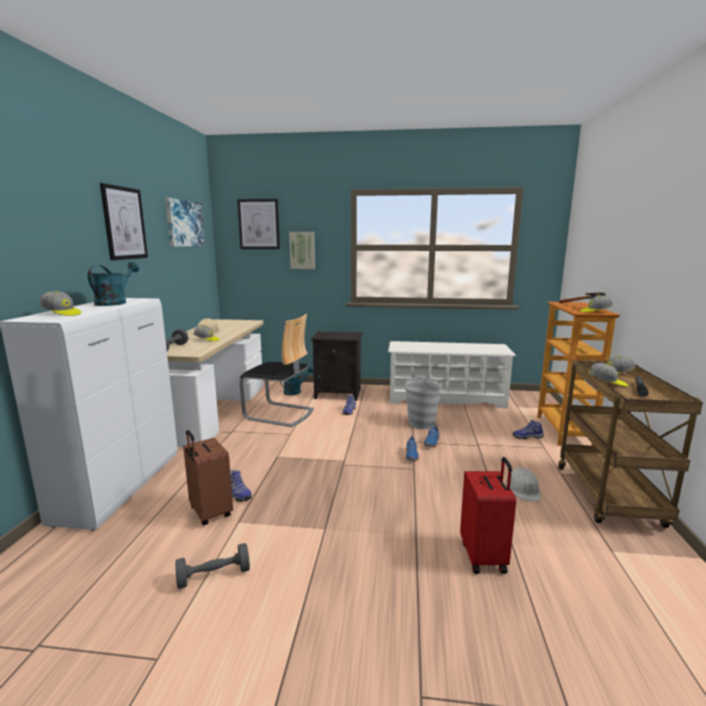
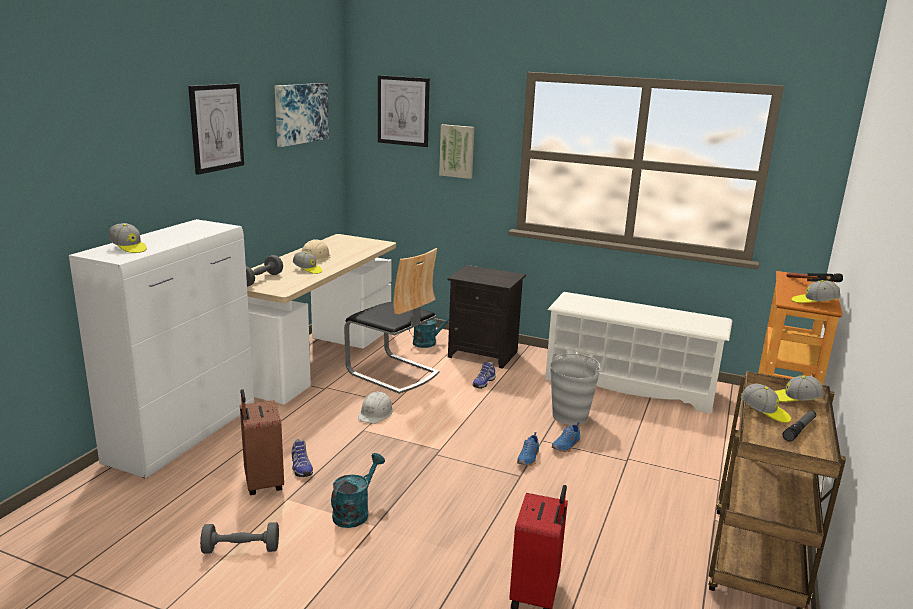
camera: 15 degrees right, 5 degrees up
turquoise watering can [88,262,139,306] -> turquoise watering can moved to [331,453,385,528]
white hard hat [506,467,541,501] -> white hard hat moved to [358,391,393,424]
shoe [513,420,544,439] -> none

